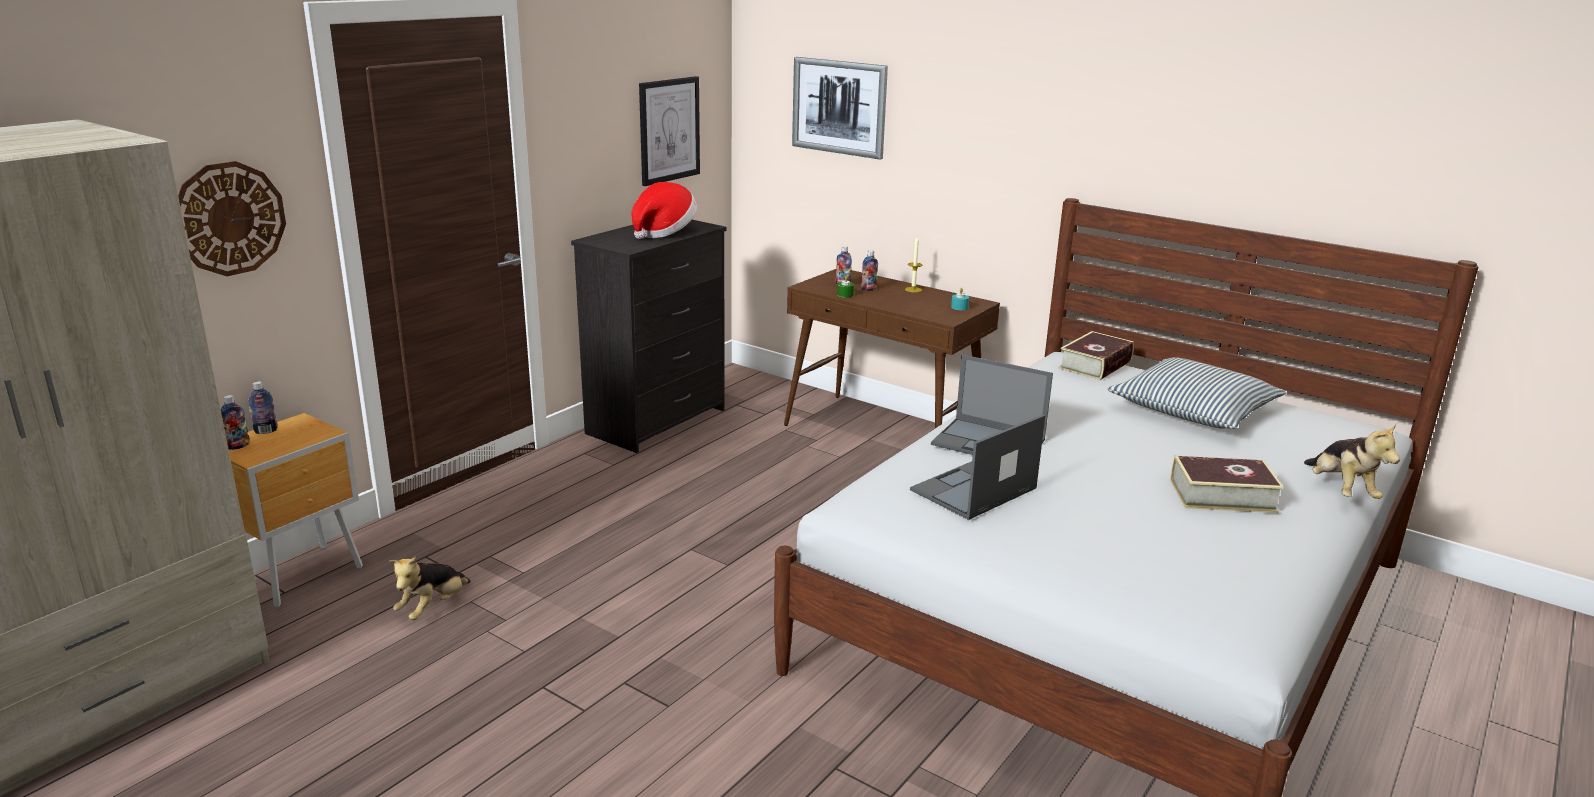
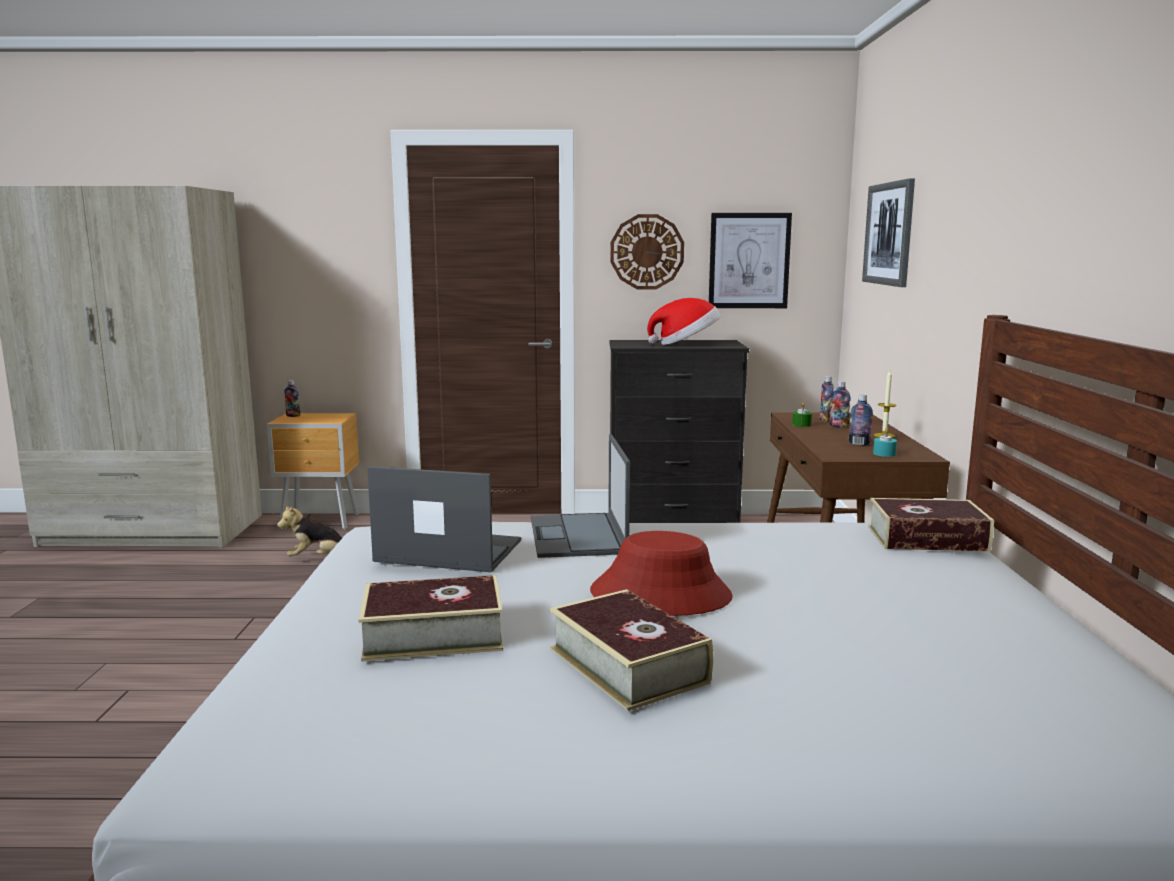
camera: 55 degrees right, 10 degrees down
wall clock [178,161,286,276] -> wall clock moved to [610,214,684,289]
bottle [248,381,278,434] -> bottle moved to [849,394,873,445]
pillow [1108,357,1286,429] -> none
plush toy [1304,424,1400,499] -> none
none -> book [359,575,503,662]
none -> red hat [590,531,733,616]

